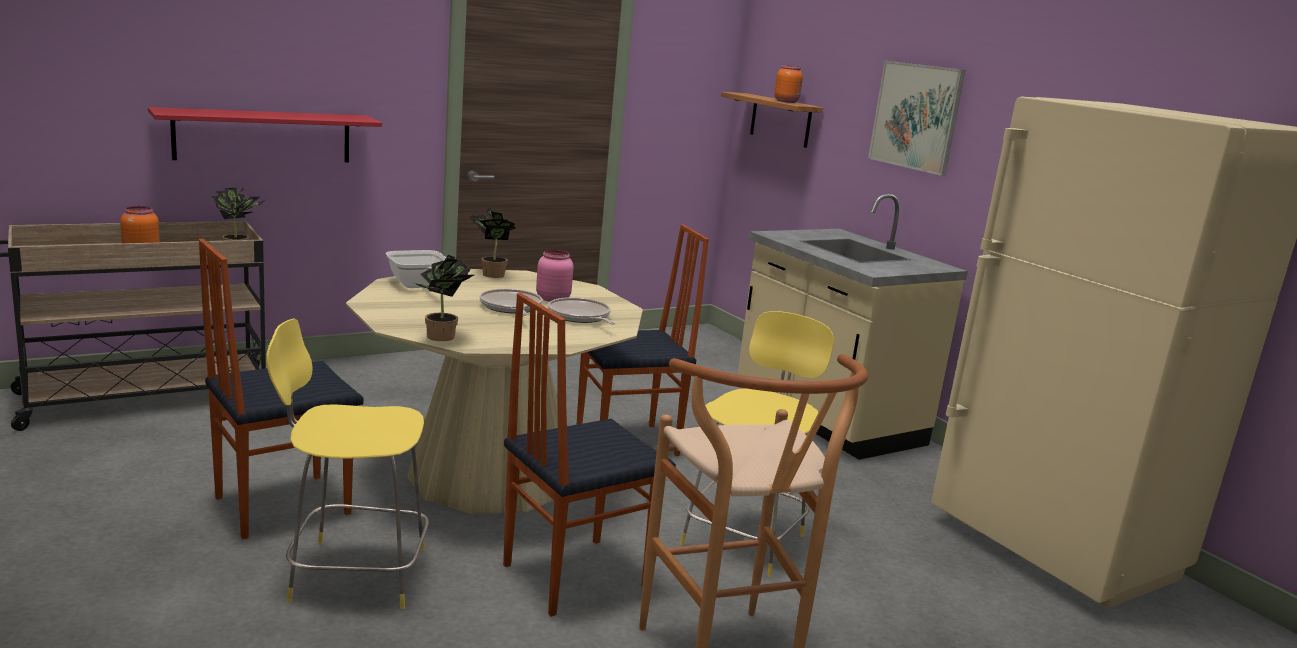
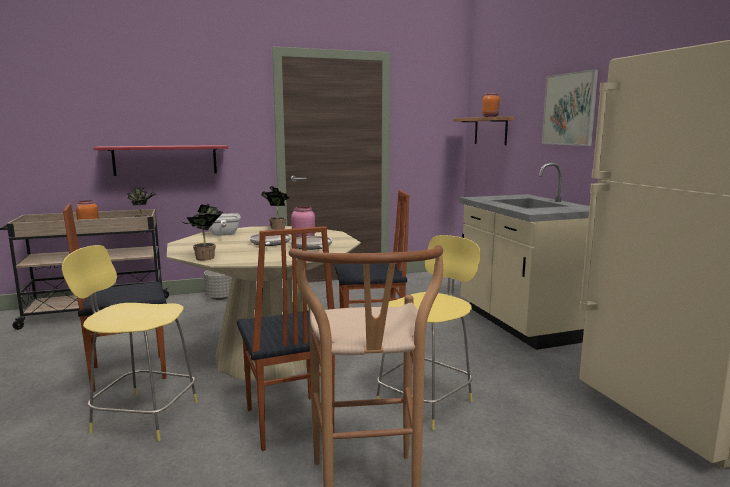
camera: 15 degrees right, 5 degrees down
chair [503,293,676,617] -> chair turned 90 degrees counterclockwise [237,226,335,451]
none -> grey planter [204,270,232,300]

